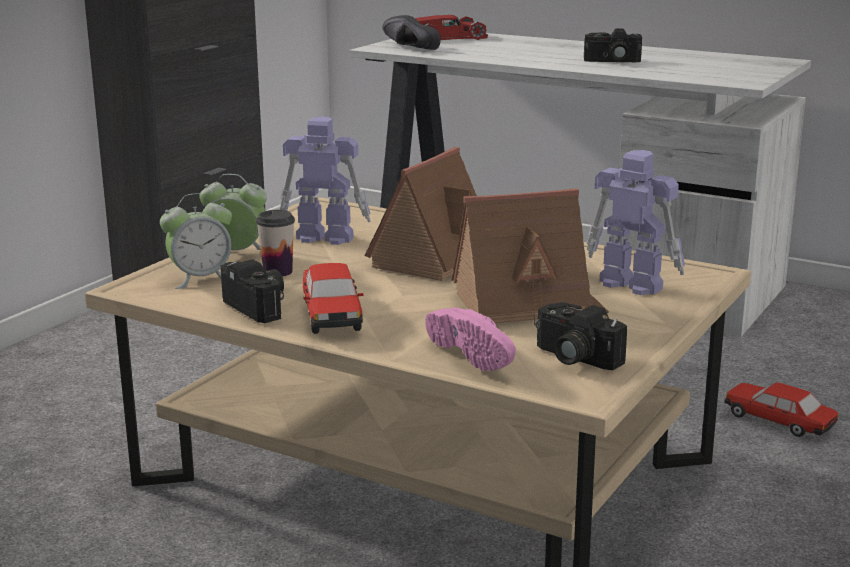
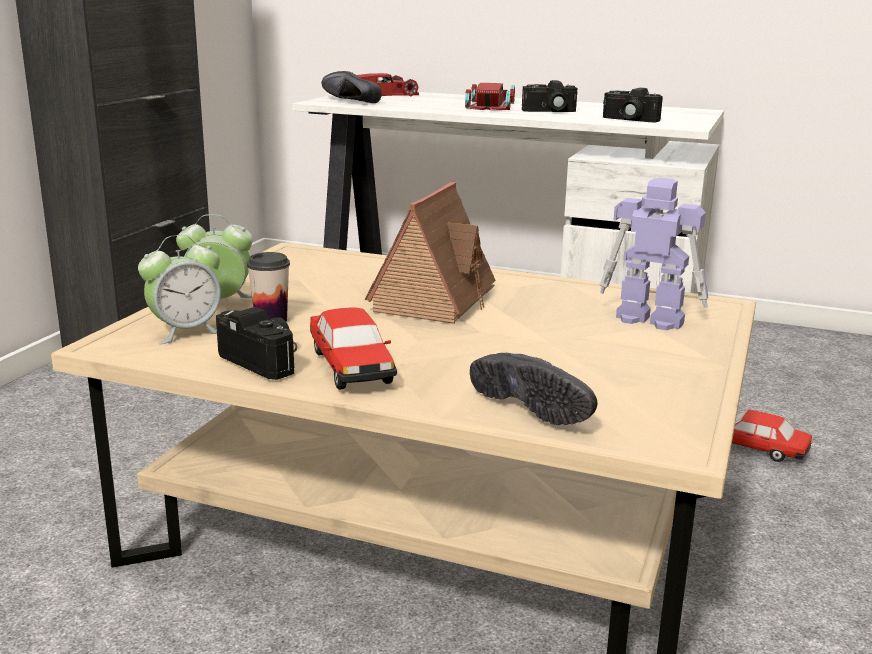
camera: 10 degrees left, 0 degrees up
toy robot [280,117,371,245] -> none
pink shoe [425,308,516,371] -> black shoe [470,353,598,425]
toy house [452,188,609,325] -> none
camera [535,302,627,370] -> camera moved to [603,88,663,122]
none -> red toy car [465,83,515,110]

